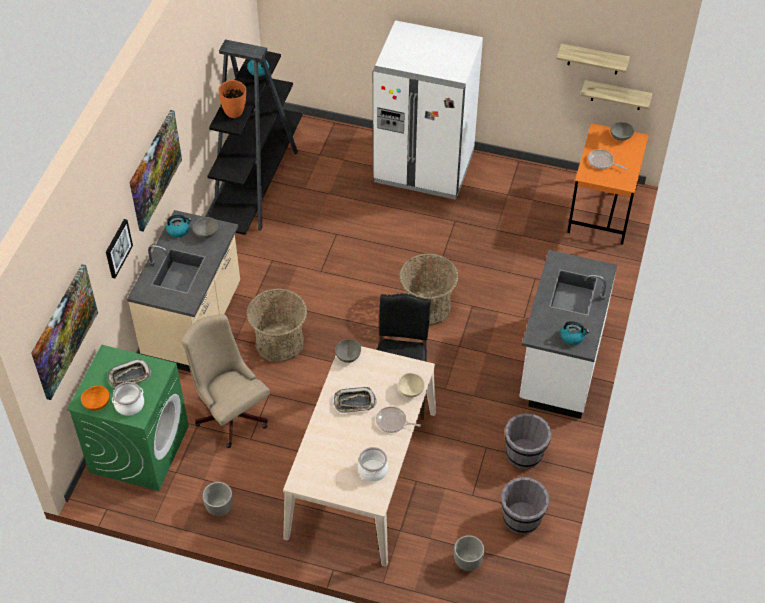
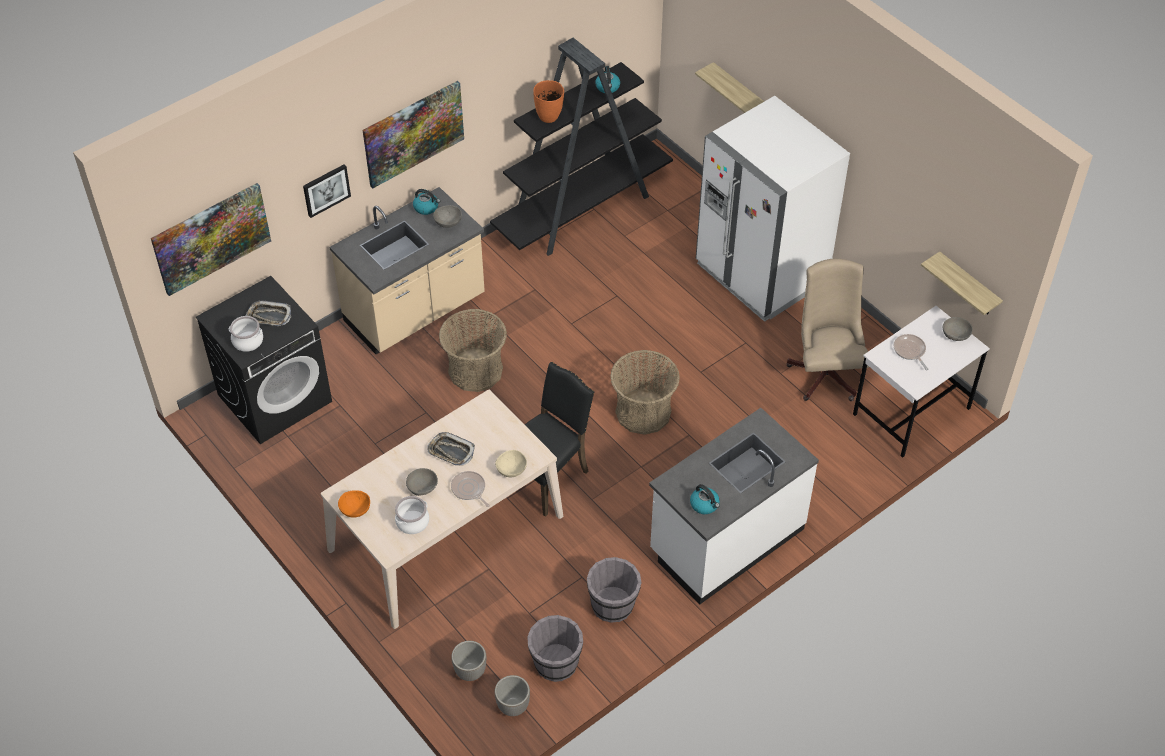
camera: 35 degrees right, 0 degrees up
green washing machine [67,345,189,491] -> black washing machine [196,276,332,444]
orange bowl [81,386,110,411] -> orange bowl moved to [338,490,370,518]
beige office chair [181,314,270,448] -> beige office chair moved to [787,259,869,401]
planter [202,482,233,516] -> planter moved to [495,675,530,716]
grey bowl [335,339,361,363] -> grey bowl moved to [406,468,438,496]
shelf [556,43,630,75] -> shelf moved to [695,62,764,113]
orange desk [567,123,649,245] -> white desk [853,306,990,458]

